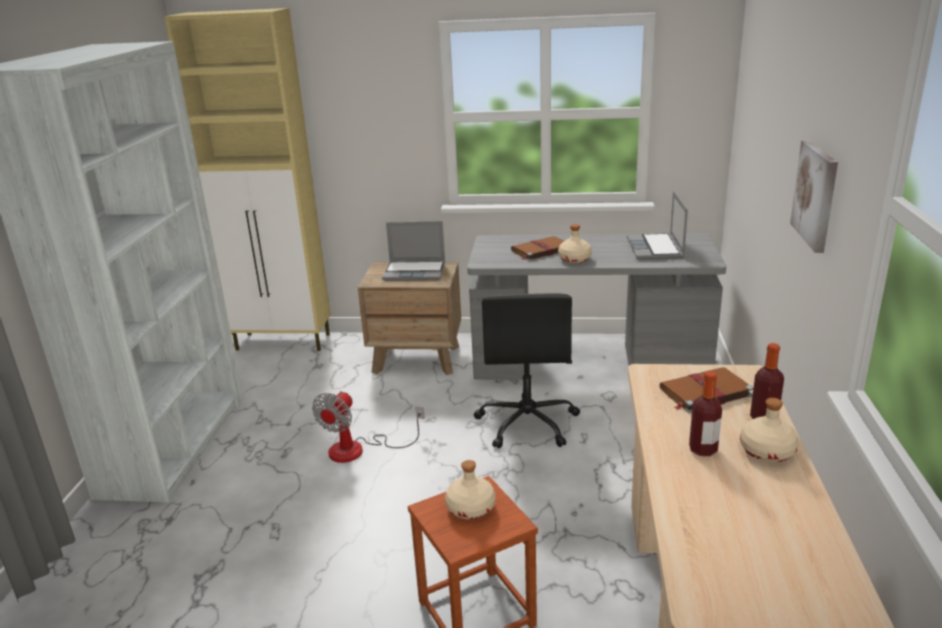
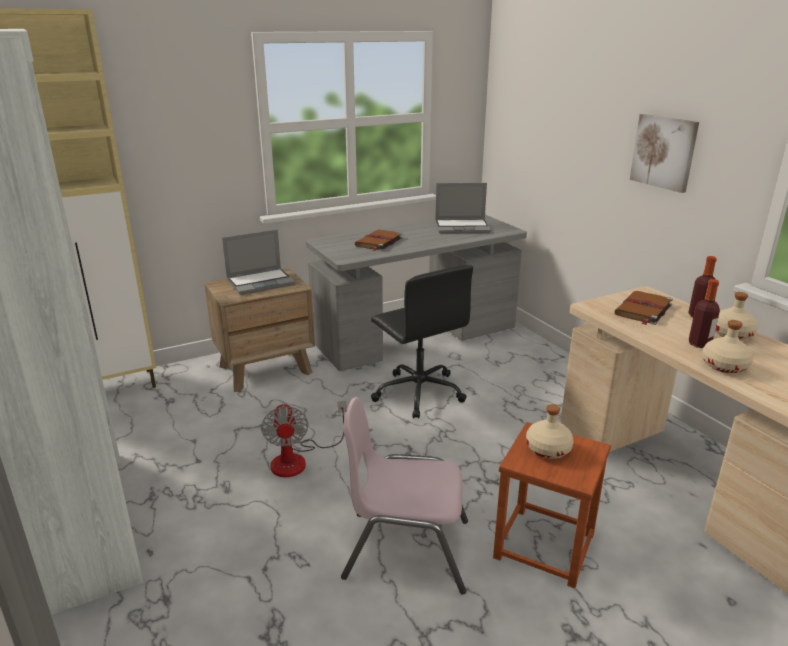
camera: 35 degrees left, 0 degrees up
beige bottle [558,224,592,263] -> beige bottle moved to [702,320,753,373]
laptop [627,191,688,259] -> laptop turned 60 degrees counterclockwise [435,183,491,234]
none -> pink chair [341,397,468,594]

